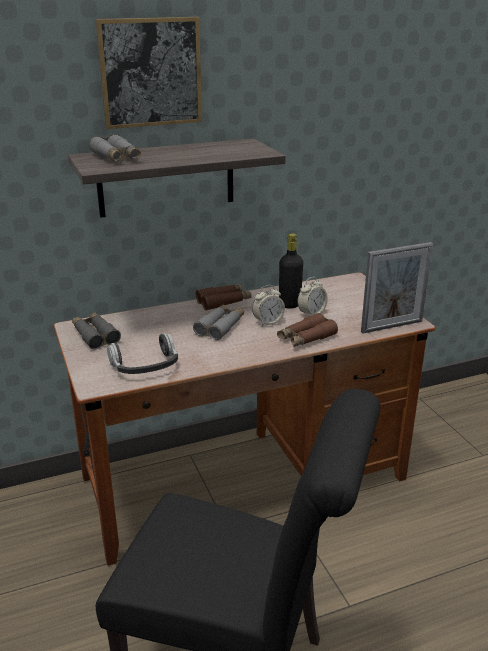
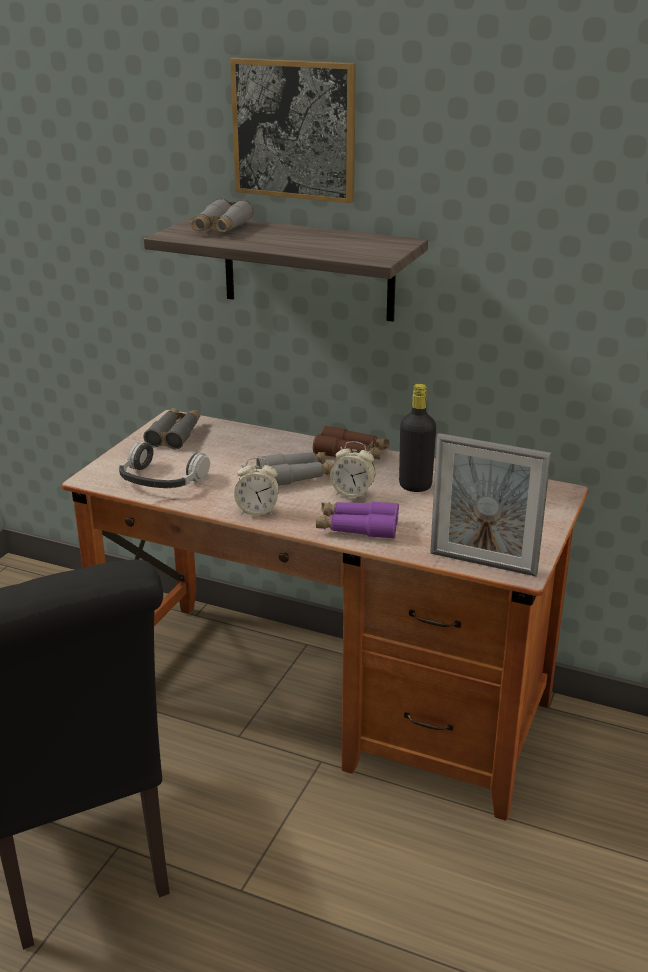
camera: 45 degrees right, 0 degrees up
brown binoculars [277,313,338,347] -> purple binoculars [316,502,399,539]
alarm clock [297,277,328,316] -> alarm clock moved to [234,457,279,515]

